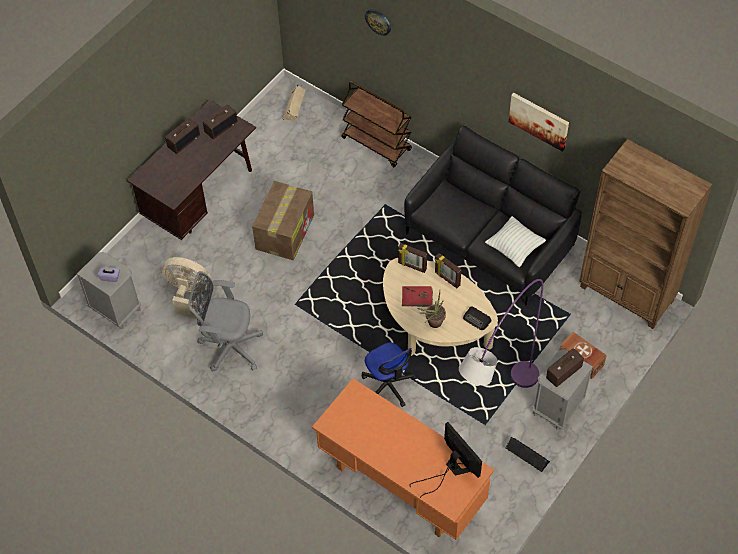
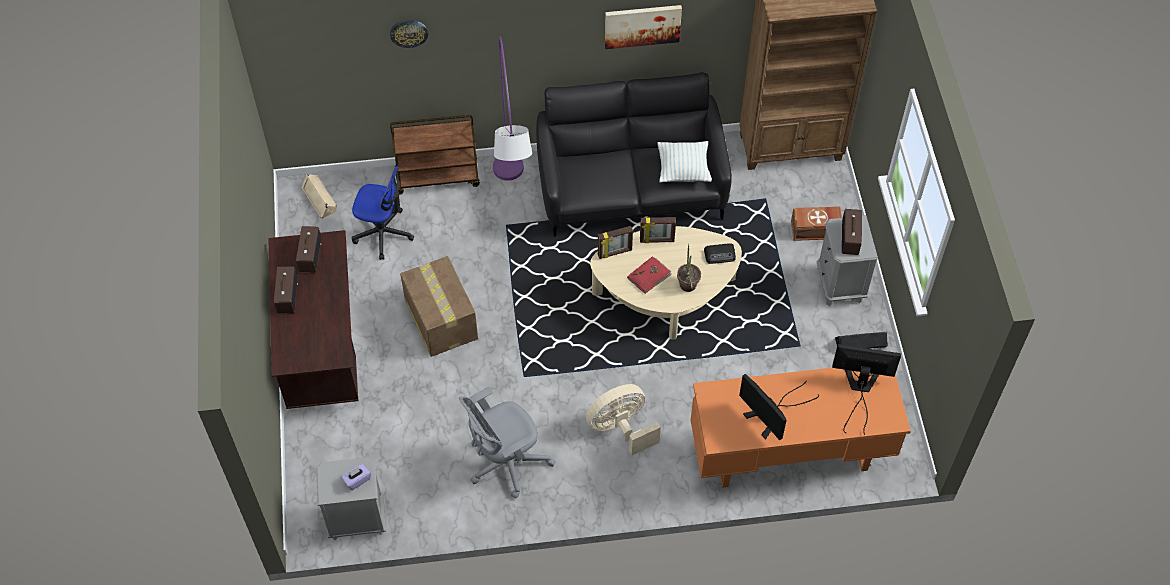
camera: 45 degrees left, 0 degrees up
beige fan [162,257,211,319] -> beige fan moved to [586,384,661,455]
office chair [362,343,417,407] -> office chair moved to [352,166,414,260]
purple floor lamp [459,279,543,388] -> purple floor lamp moved to [493,36,532,181]
none -> monitor [739,374,819,440]

